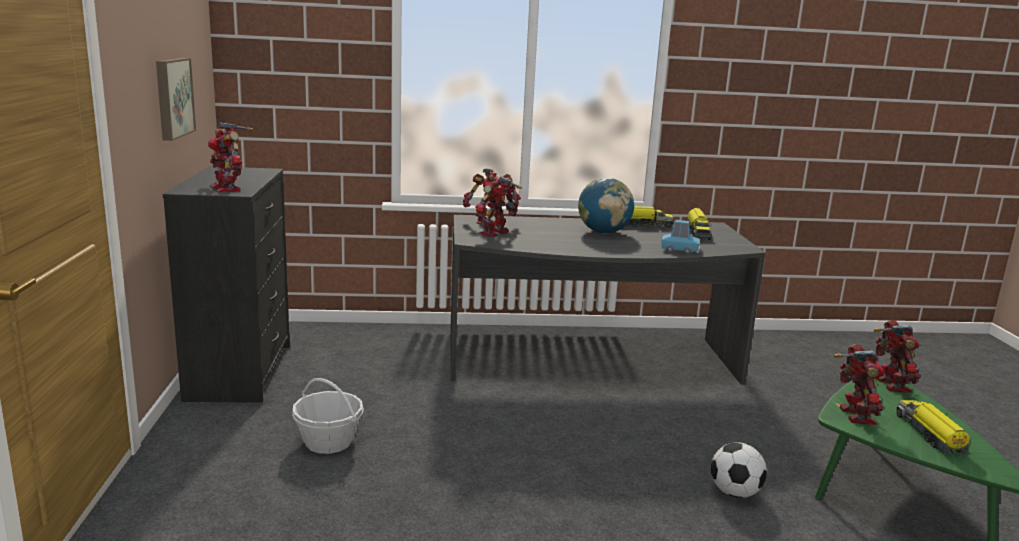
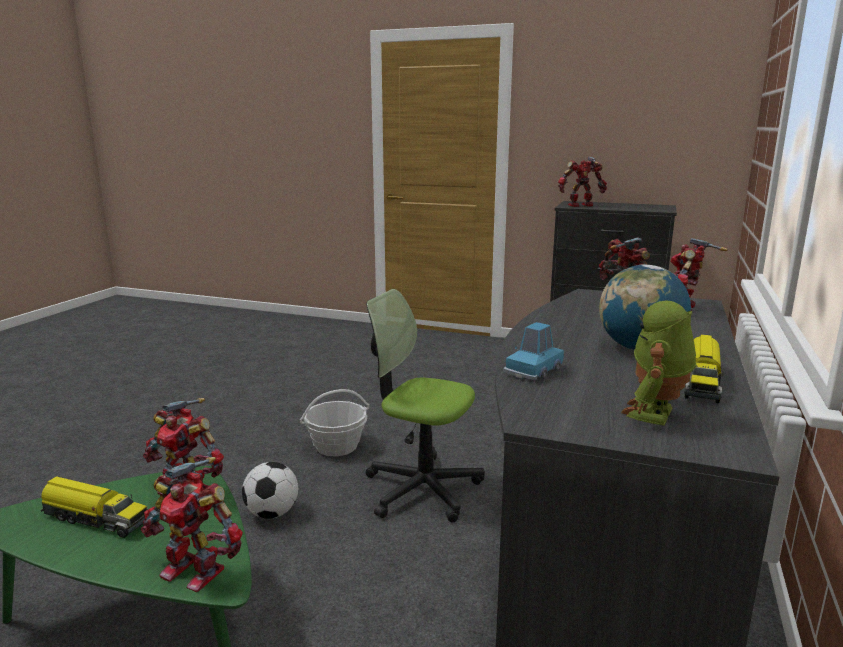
camera: 115 degrees right, 0 degrees up
picture [156,58,196,141] -> none
basket [292,378,364,454] -> basket moved to [300,389,369,456]
toy truck [687,208,712,240] -> toy robot [621,300,696,426]
none -> office chair [366,289,485,522]

